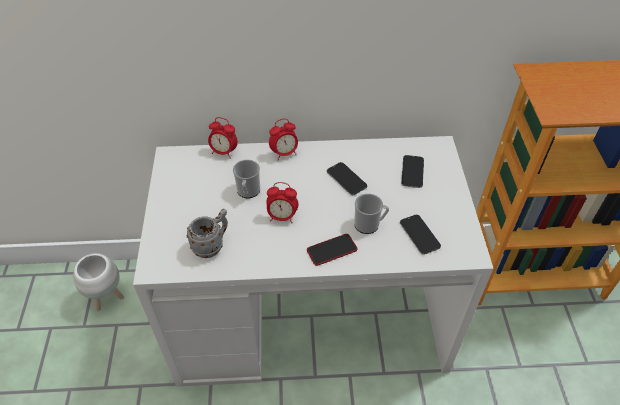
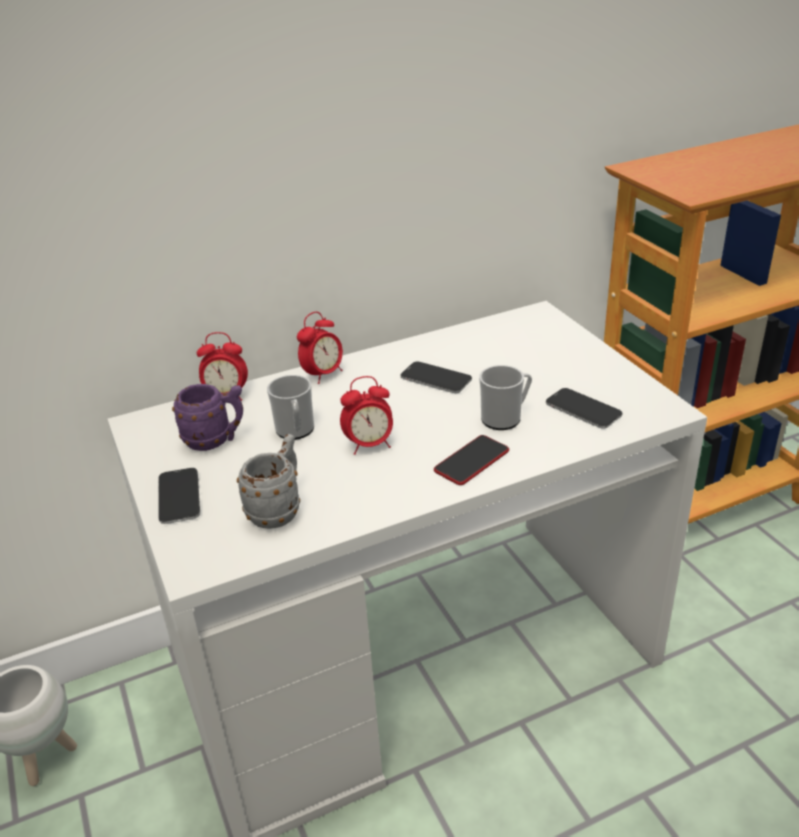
camera: 20 degrees left, 15 degrees down
phone [401,155,424,188] -> phone moved to [158,468,200,524]
none -> purple mug [172,384,243,451]

